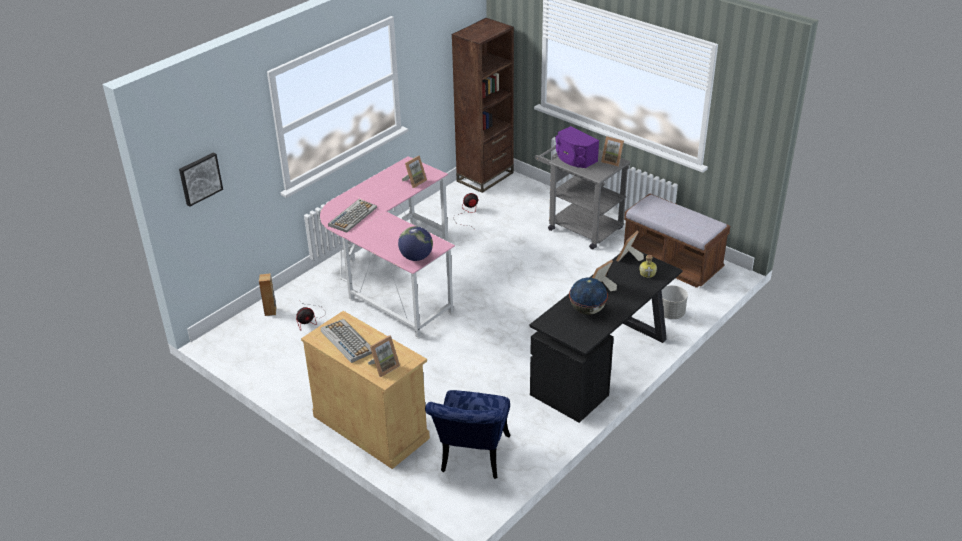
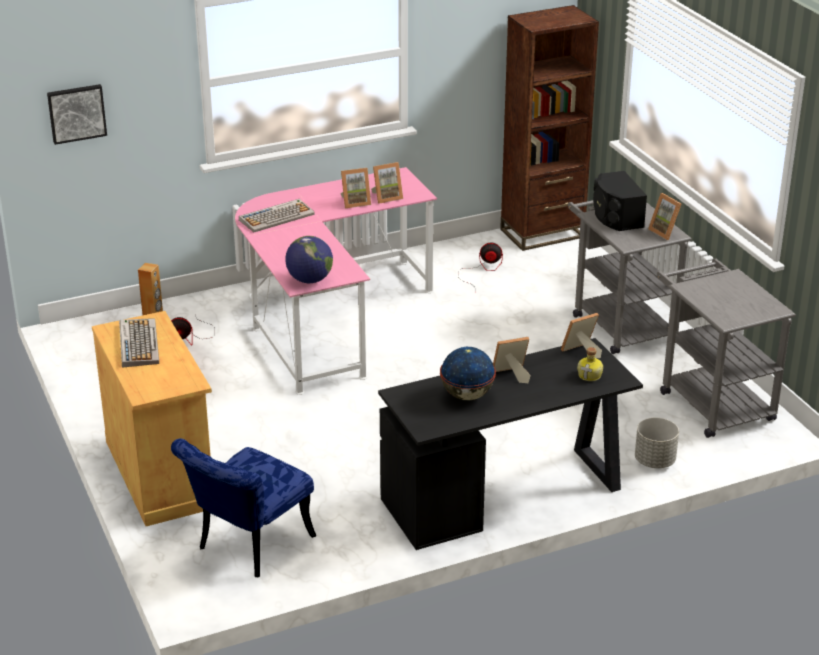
camera: 25 degrees right, 5 degrees down
picture frame [368,335,400,377] -> picture frame moved to [340,168,371,208]
purple speaker [555,126,599,168] -> black speaker [593,171,647,231]
brown bench [624,193,730,288] -> grey cart [657,259,796,438]

